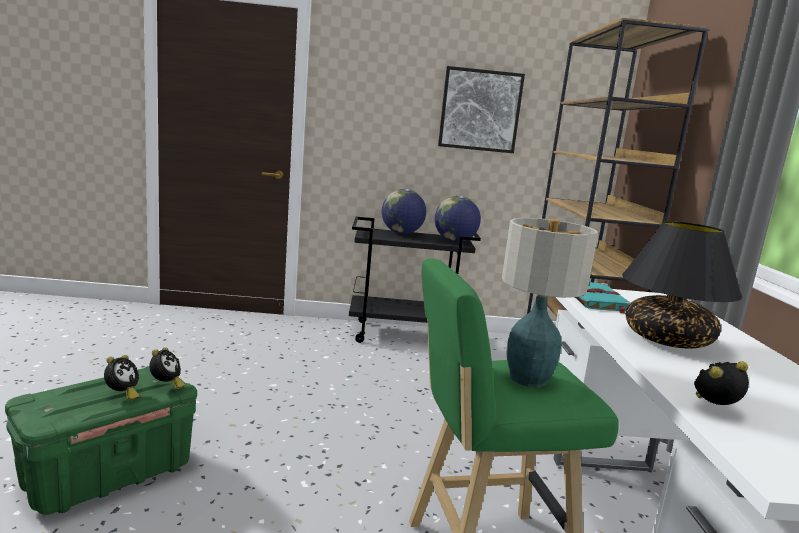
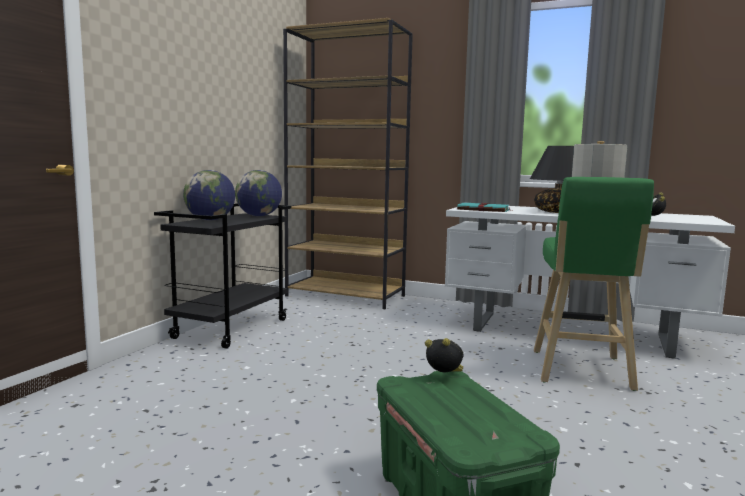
camera: 65 degrees left, 5 degrees down
alarm clock [104,355,140,401] -> none
picture [438,66,525,153] -> none

